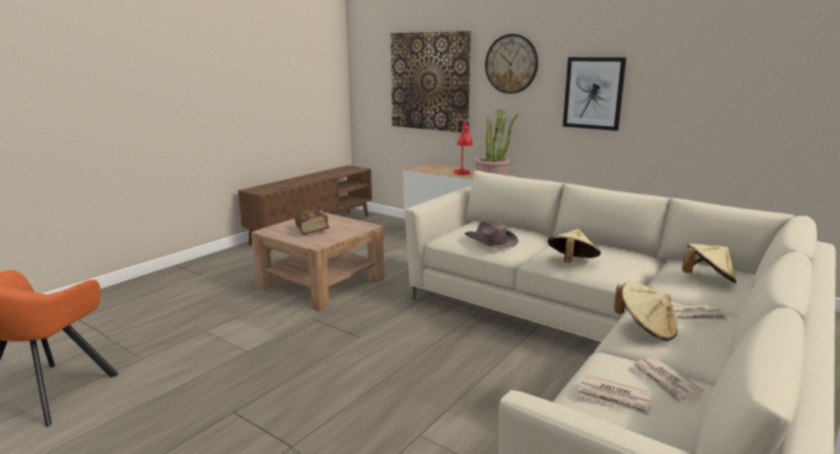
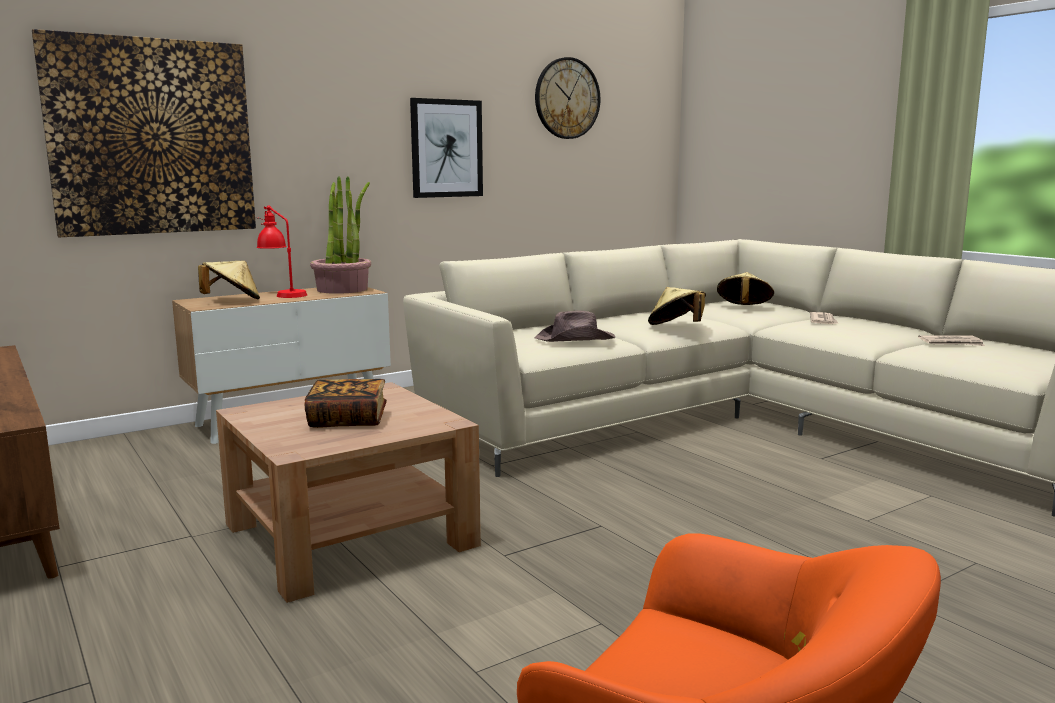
camera: 70 degrees left, 5 degrees down
wall clock [485,34,538,94] -> wall clock moved to [535,57,600,139]
newspaper [578,374,652,416] -> none
beige hat [614,281,678,341] -> beige hat moved to [198,261,260,299]

